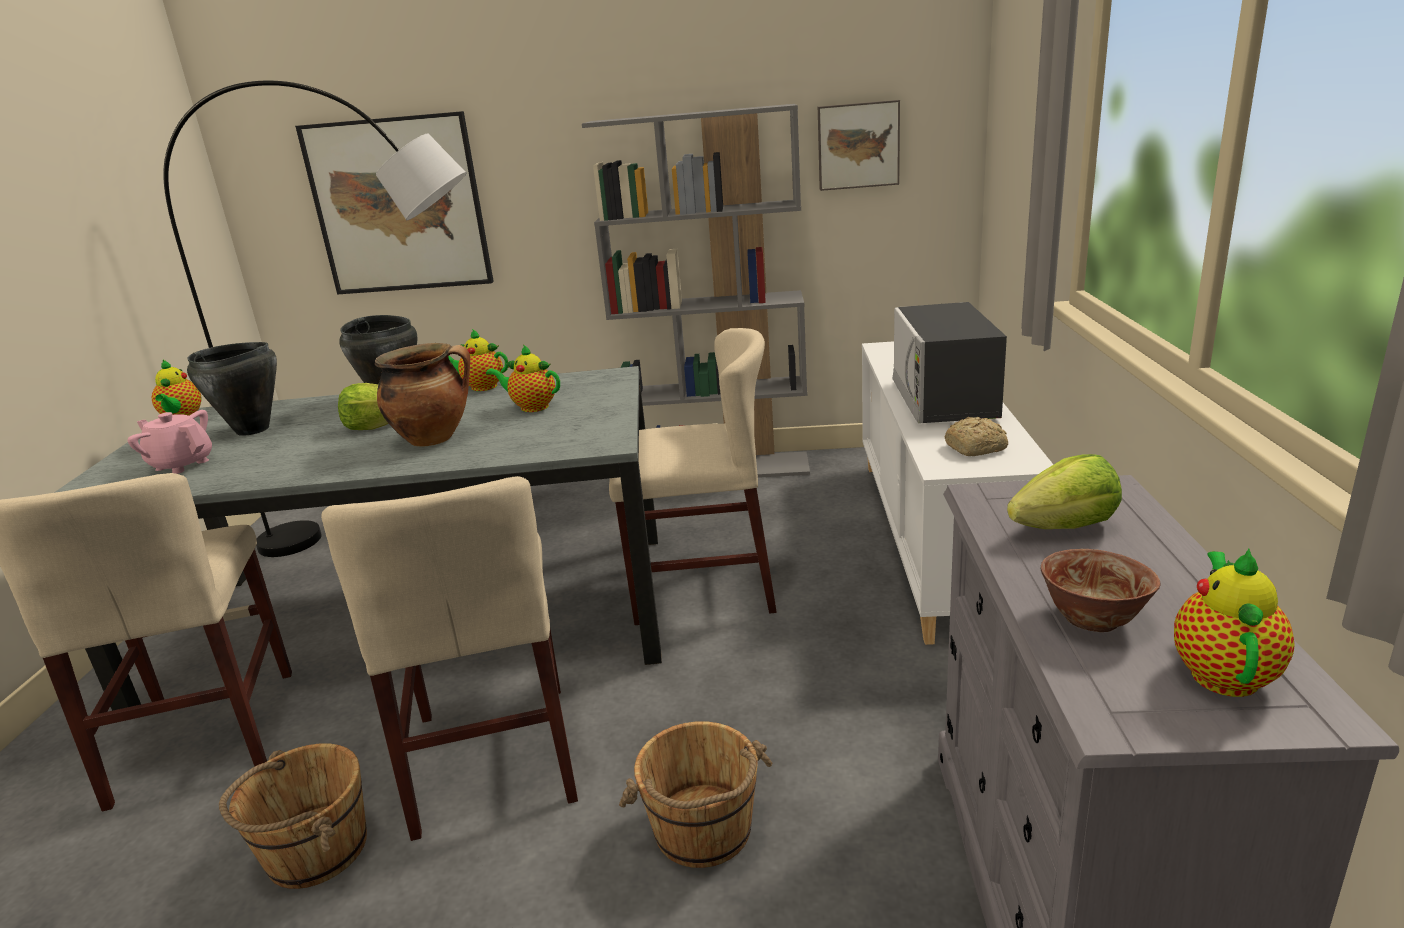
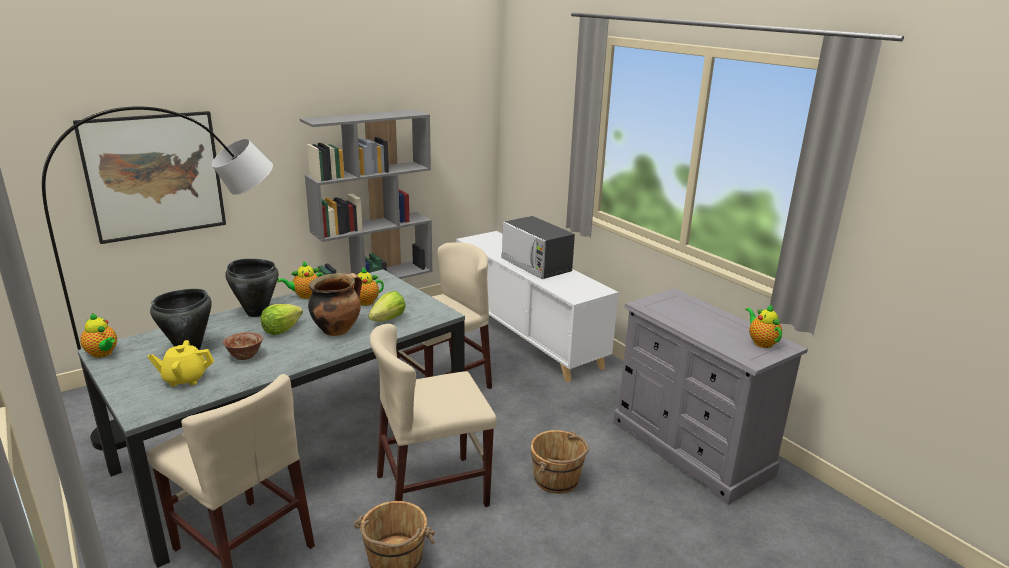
camera: 40 degrees left, 0 degrees up
pink teapot [127,410,212,474] -> yellow teapot [148,340,214,387]
beige chair [321,476,578,841] -> beige chair turned 120 degrees clockwise [370,324,497,507]
picture [818,100,900,191] -> none
bread [945,417,1008,456] -> none
lettuce [1007,454,1122,529] -> lettuce moved to [368,291,406,321]
bowl [1041,549,1160,632] -> bowl moved to [223,332,263,360]

